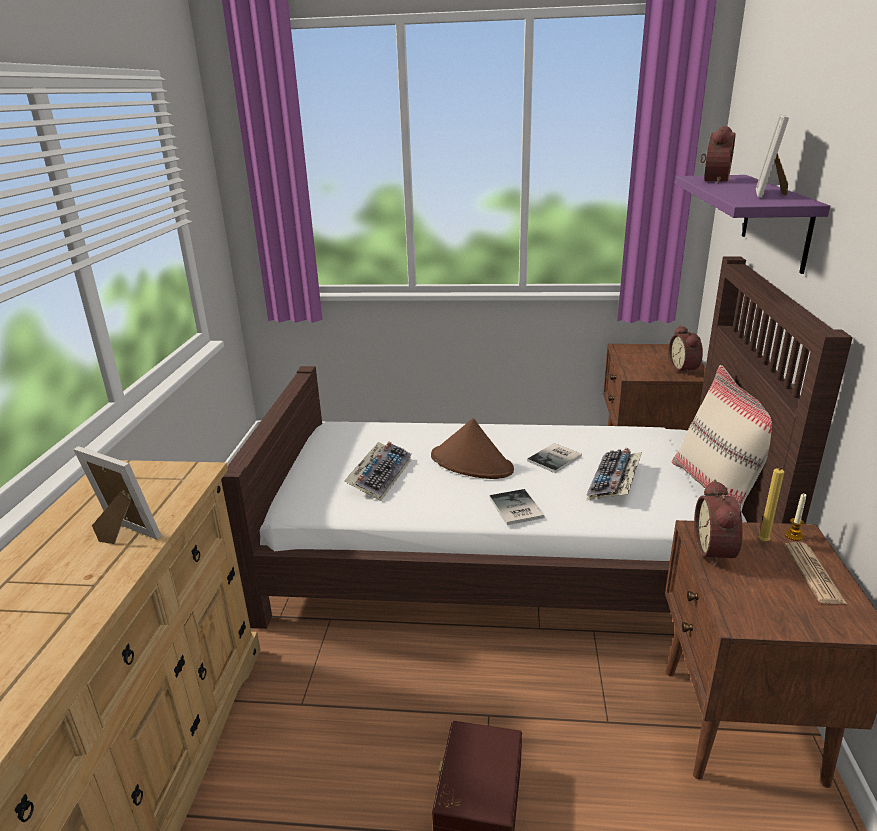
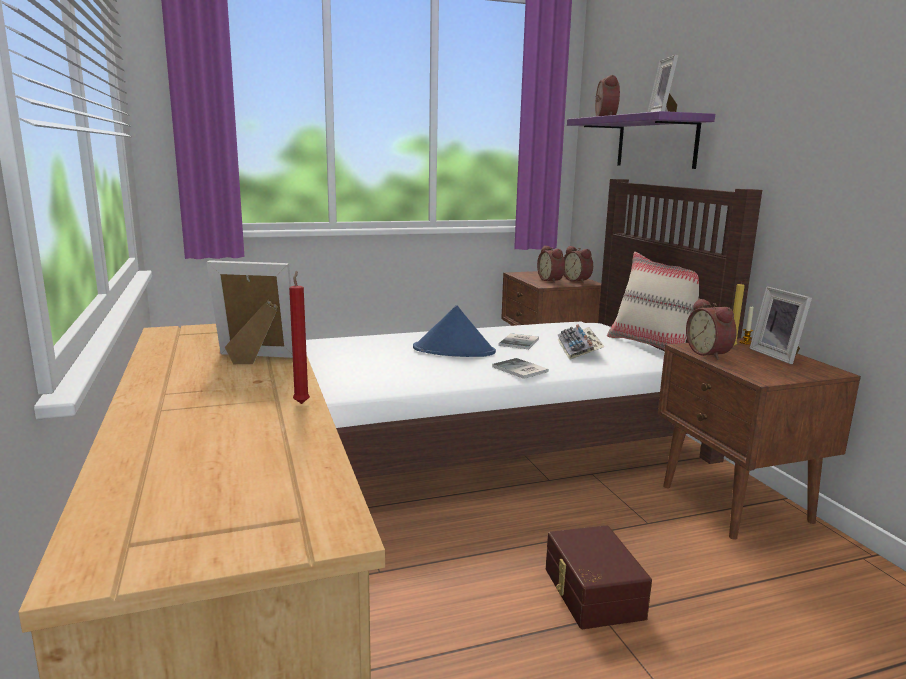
camera: 25 degrees left, 10 degrees down
keyboard [345,442,412,501] -> none
brown hat [431,418,514,479] -> blue hat [413,305,496,357]
newspaper [785,542,847,604] -> picture frame [749,287,812,364]
none -> red candle [289,271,310,404]
none -> alarm clock [537,245,565,283]

